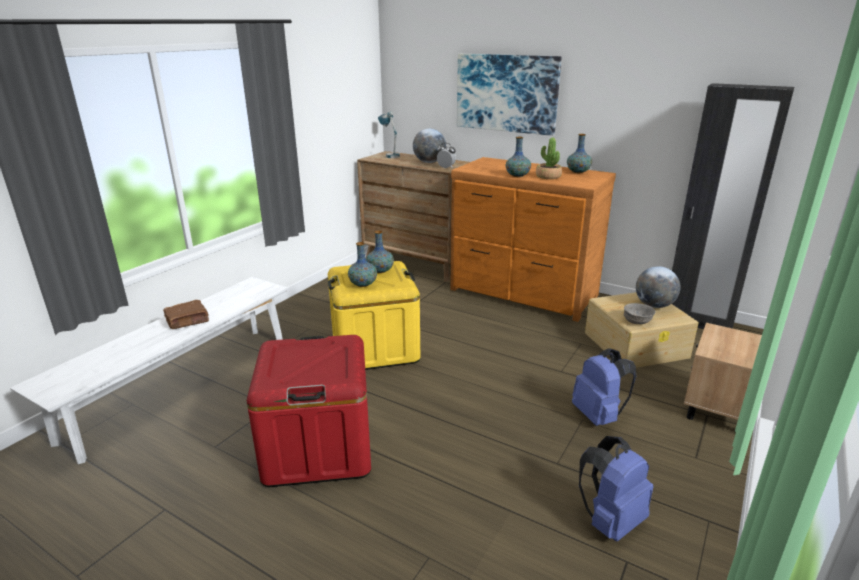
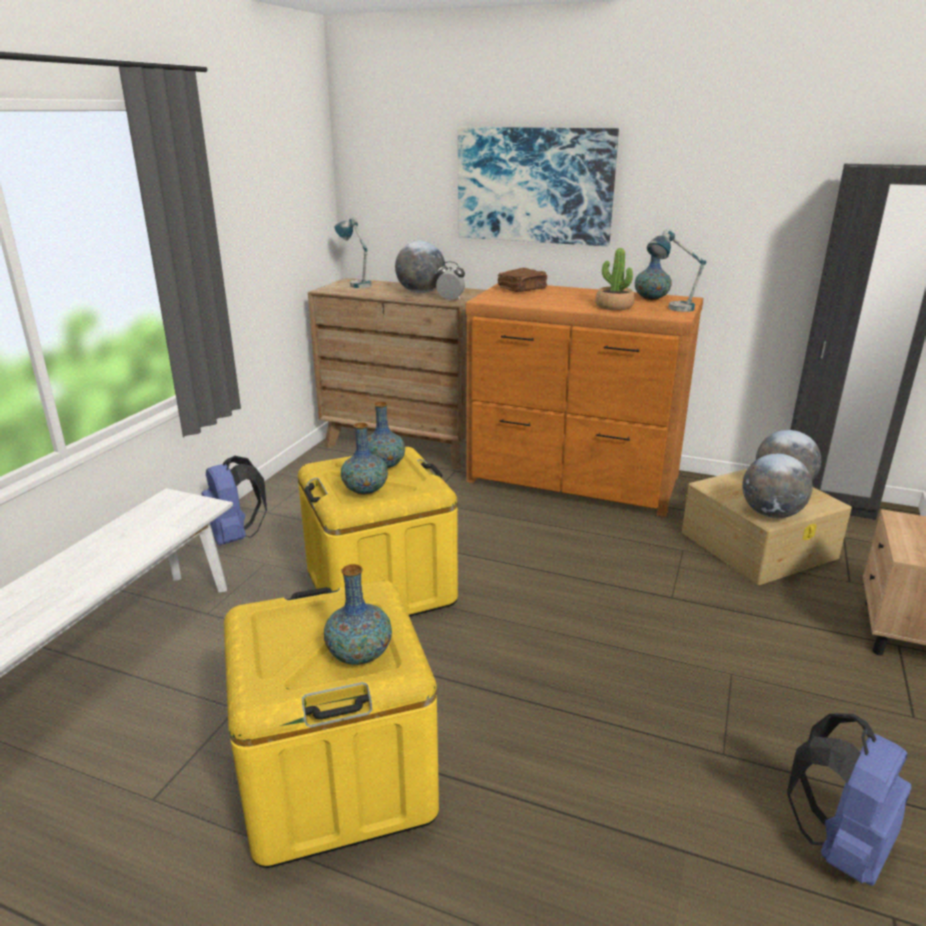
camera: 10 degrees left, 0 degrees up
brown book [163,300,209,329] -> brown book moved to [498,268,547,292]
red storage box [247,335,371,487] -> yellow storage box [224,580,439,868]
vase [506,137,531,177] -> vase moved to [324,564,392,665]
blue backpack [572,348,637,426] -> blue backpack moved to [202,456,267,545]
grey bowl [623,303,655,324] -> globe [742,454,813,518]
none -> table lamp [647,229,706,312]

